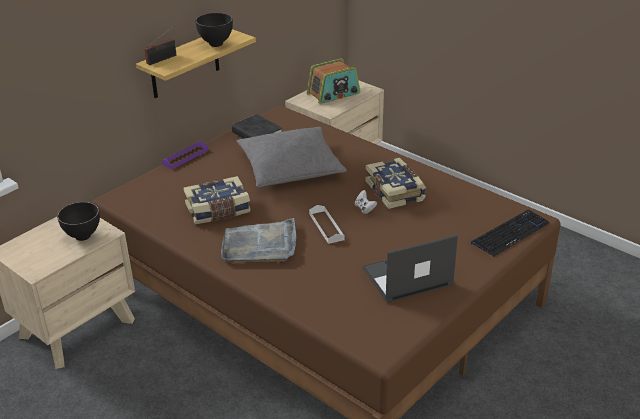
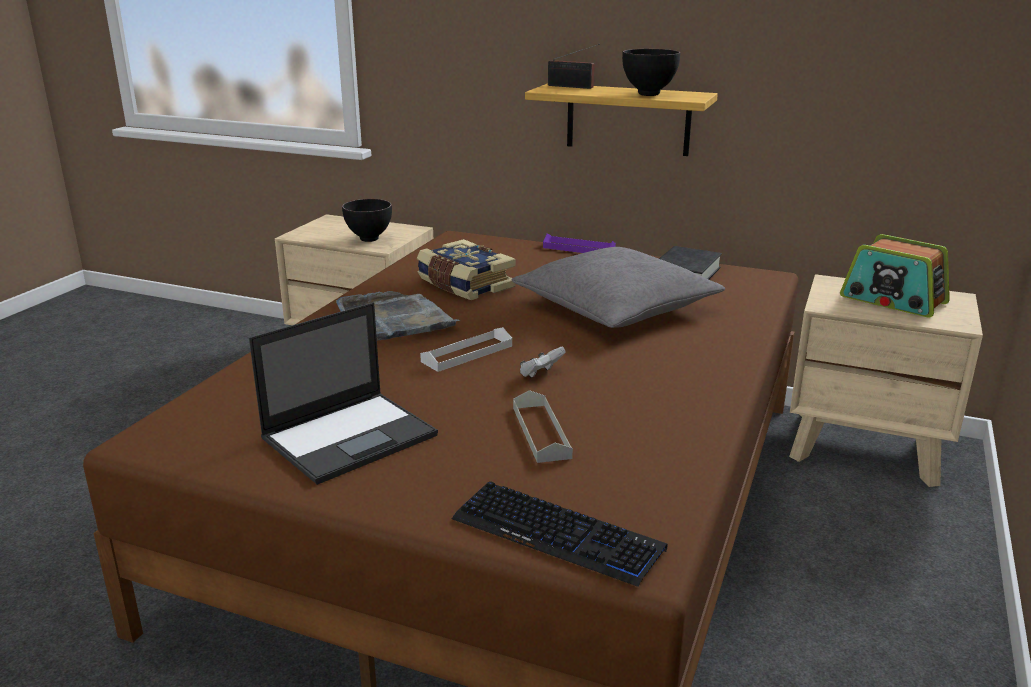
camera: 70 degrees right, 10 degrees down
laptop [362,234,458,303] -> laptop turned 90 degrees clockwise [249,302,438,485]
book [365,158,426,209] -> none
none -> grey tray [513,390,573,463]

